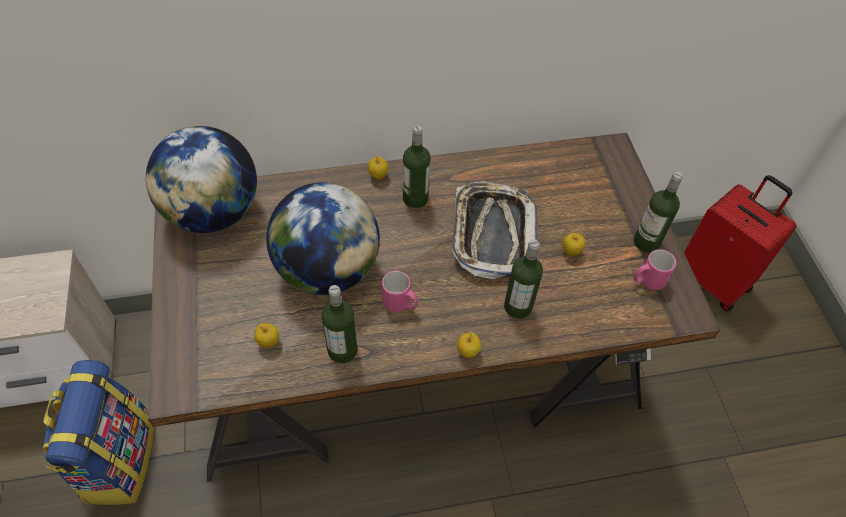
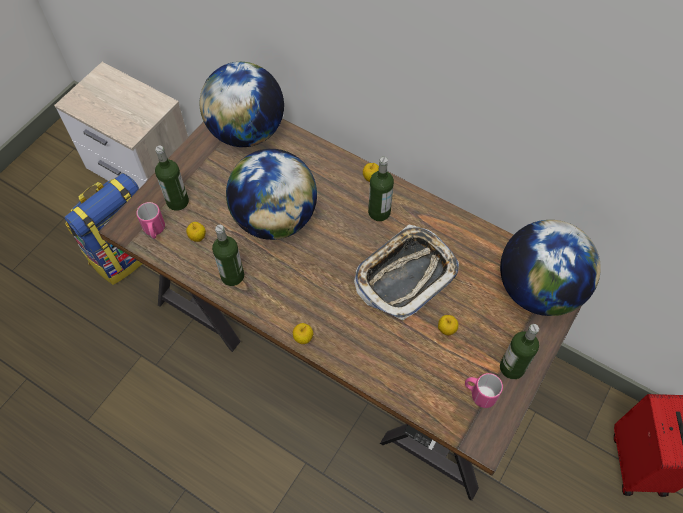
camera: 45 degrees right, 5 degrees up
pink mug [382,271,418,313] -> pink mug moved to [136,202,165,239]
bottle [504,239,543,319] -> bottle moved to [155,146,189,211]
none -> globe [500,220,601,316]

